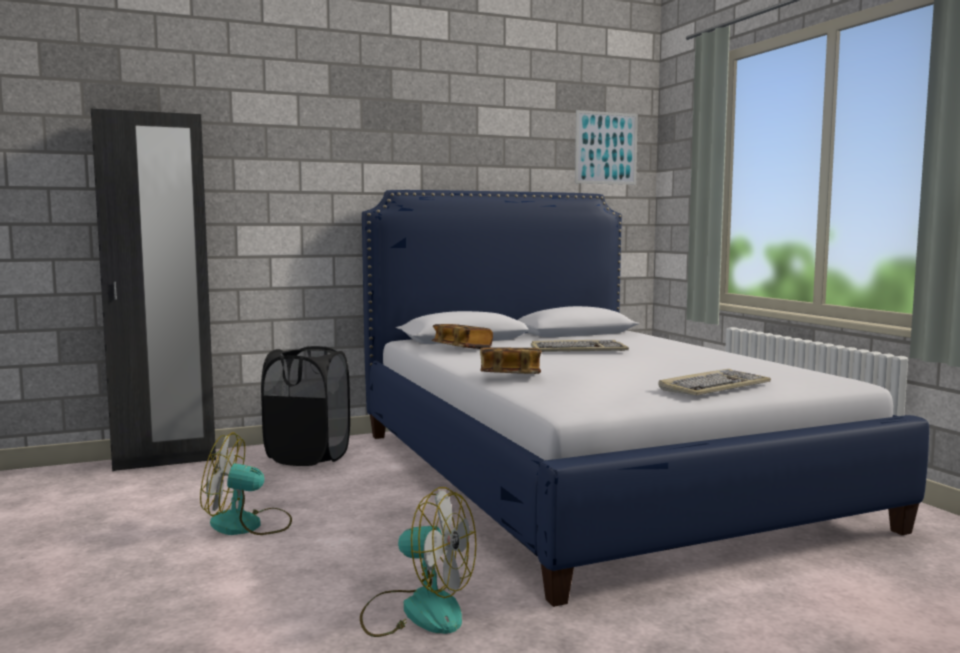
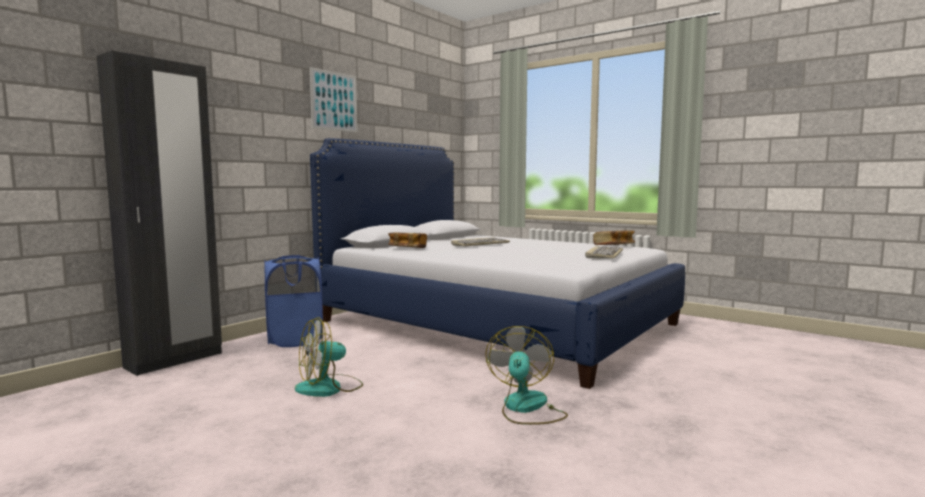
camera: 30 degrees left, 0 degrees up
black laundry basket [261,346,350,466] -> blue laundry basket [264,255,323,347]
fan [360,487,476,637] -> fan turned 75 degrees counterclockwise [486,326,568,425]
book [480,347,542,374] -> book moved to [593,230,635,245]
picture [575,110,638,185] -> picture moved to [310,67,358,132]

